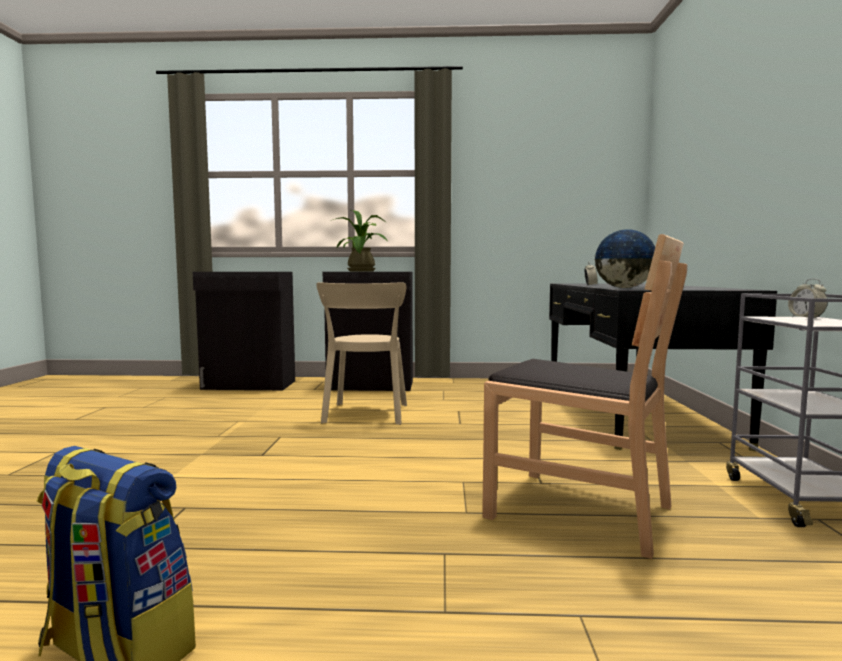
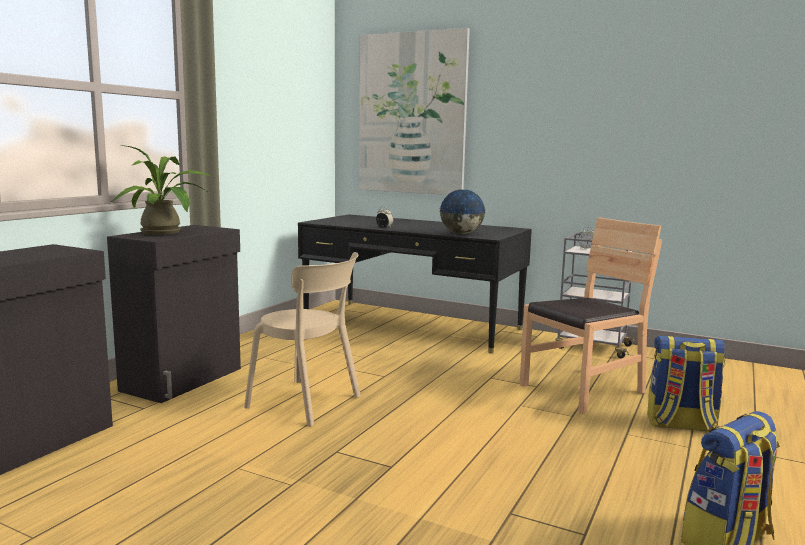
camera: 65 degrees left, 5 degrees up
none -> picture [359,28,470,195]
none -> backpack [647,336,726,431]

